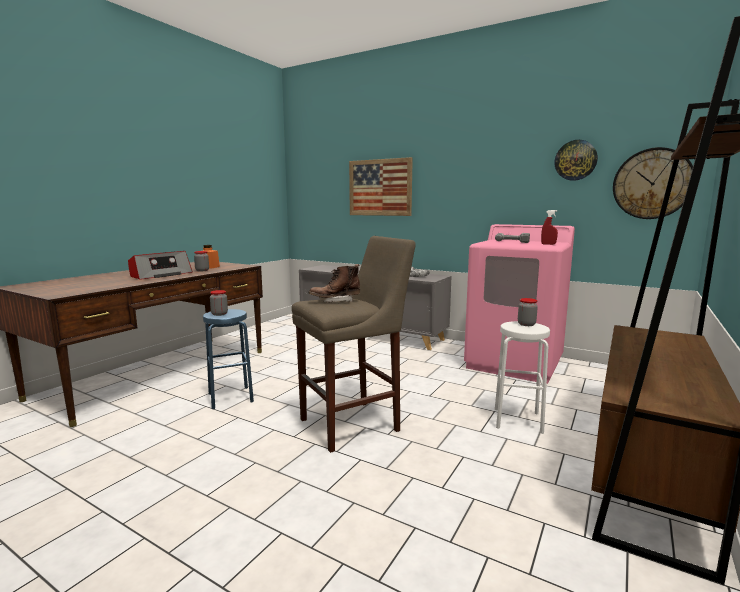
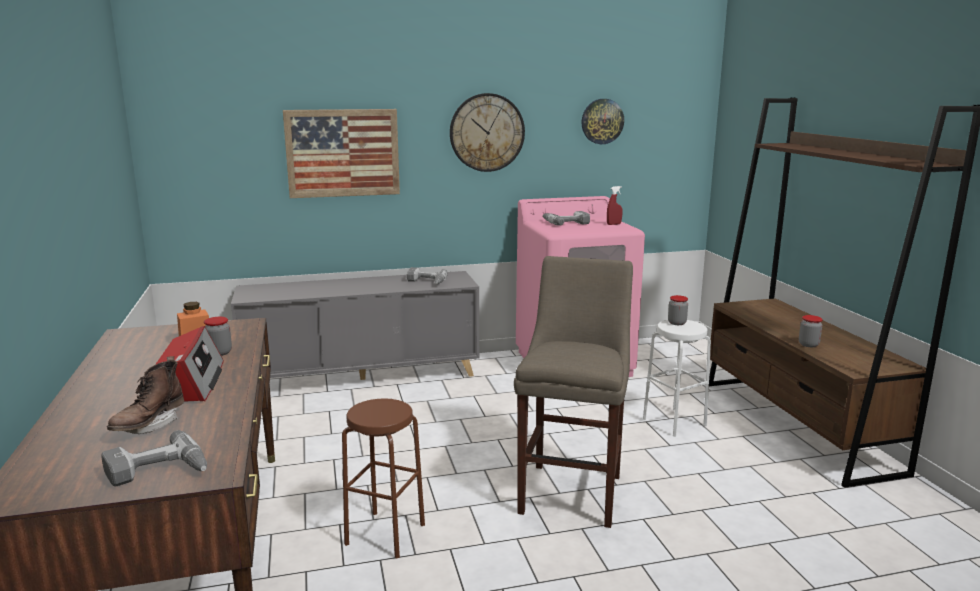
camera: 45 degrees left, 5 degrees up
blue stool [203,309,254,409] -> brown stool [342,398,425,558]
jar [210,290,228,316] -> jar moved to [799,315,823,347]
brown boot [308,264,360,302] -> brown boot moved to [107,356,184,434]
wall clock [613,147,693,219] -> wall clock moved to [450,93,525,172]
none -> power drill [101,430,207,487]

